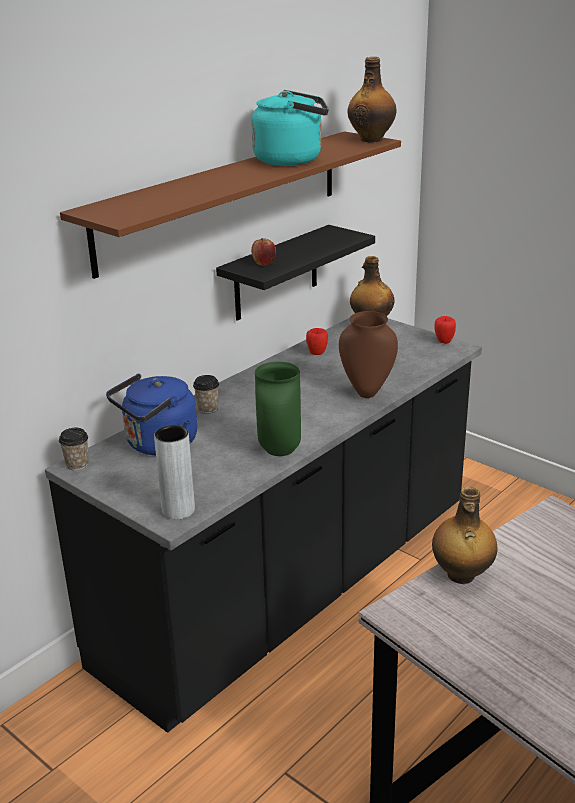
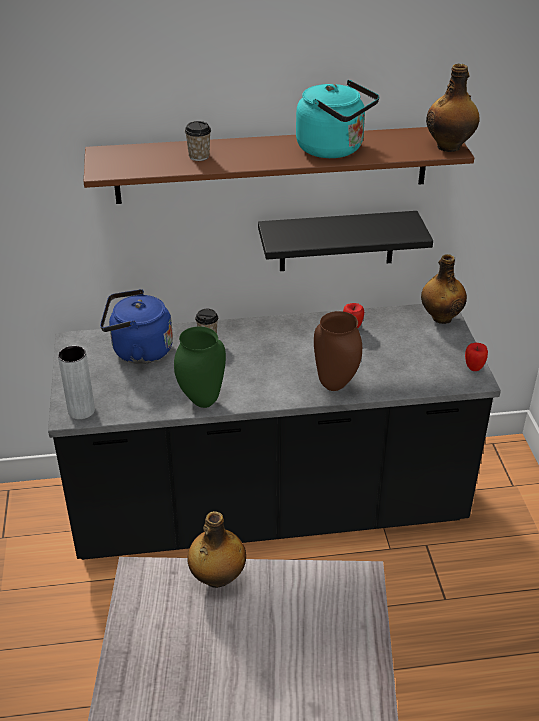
camera: 40 degrees right, 10 degrees up
cup [59,428,89,470] -> cup moved to [185,121,211,161]
apple [251,238,276,266] -> none

